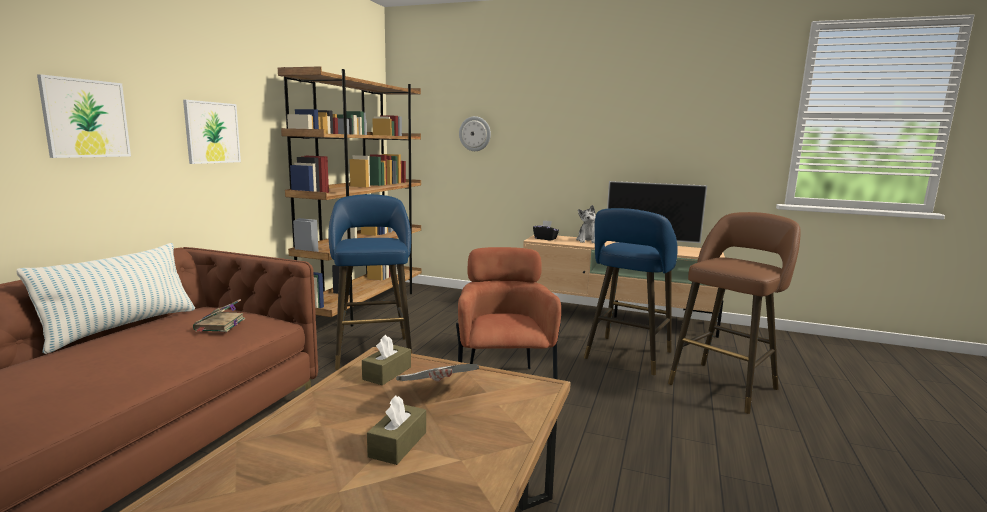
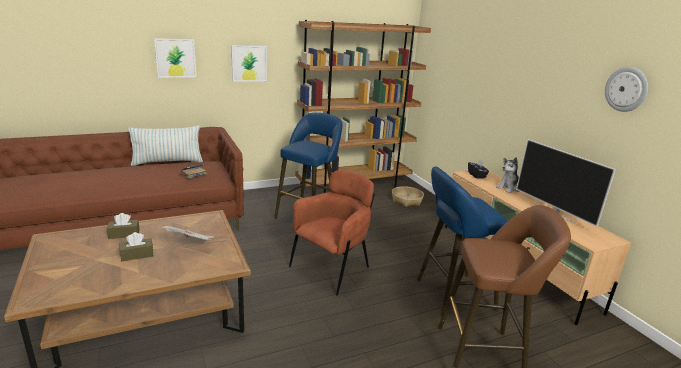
camera: 45 degrees right, 10 degrees up
brown tissue box [362,335,411,385] -> brown tissue box moved to [107,213,140,239]
wall clock [459,116,491,151] -> wall clock moved to [605,67,648,112]
none -> basket [392,186,424,207]

